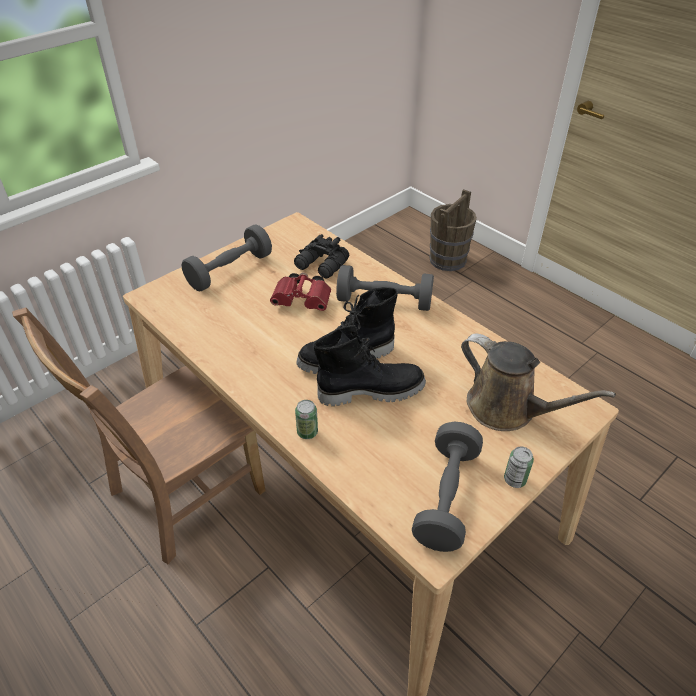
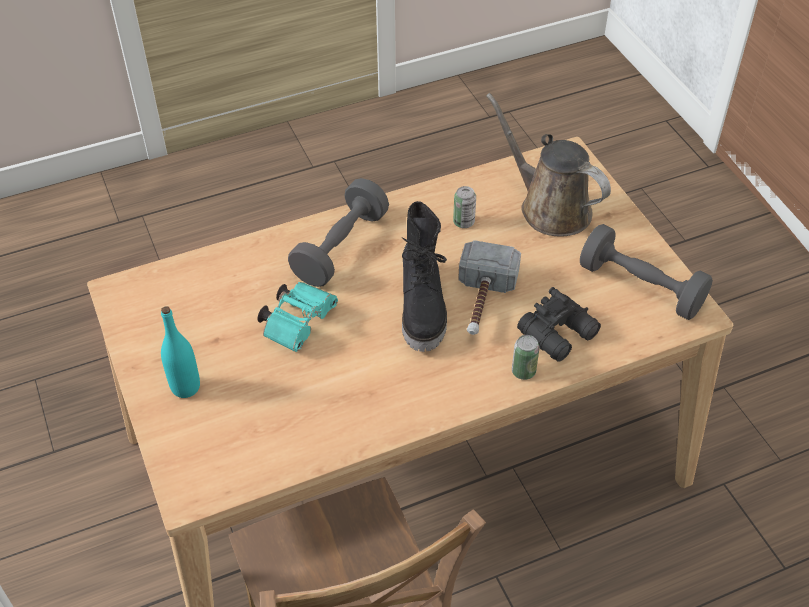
camera: 70 degrees left, 5 degrees up
grey dumbbell [182,224,272,291] -> turquoise bottle [161,306,200,398]
red binoculars [270,272,331,311] -> turquoise binoculars [257,282,338,352]
black binoculars [294,234,349,278] -> black binoculars moved to [517,287,601,362]
black boot [314,325,426,406] -> hammer [458,240,521,335]
brown bucket [430,189,477,271] -> none
brown watering can [461,333,616,431] -> brown watering can turned 105 degrees counterclockwise [486,93,611,237]
can [504,446,534,488] -> can moved to [453,186,476,228]

